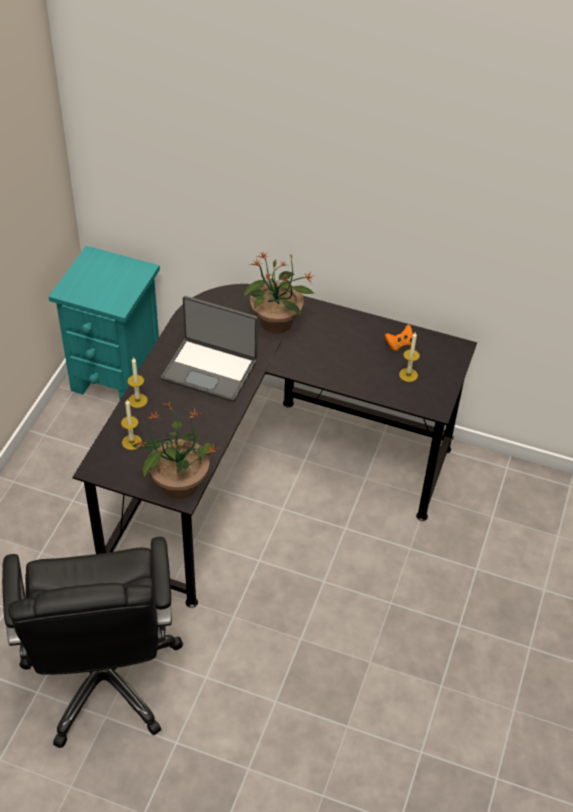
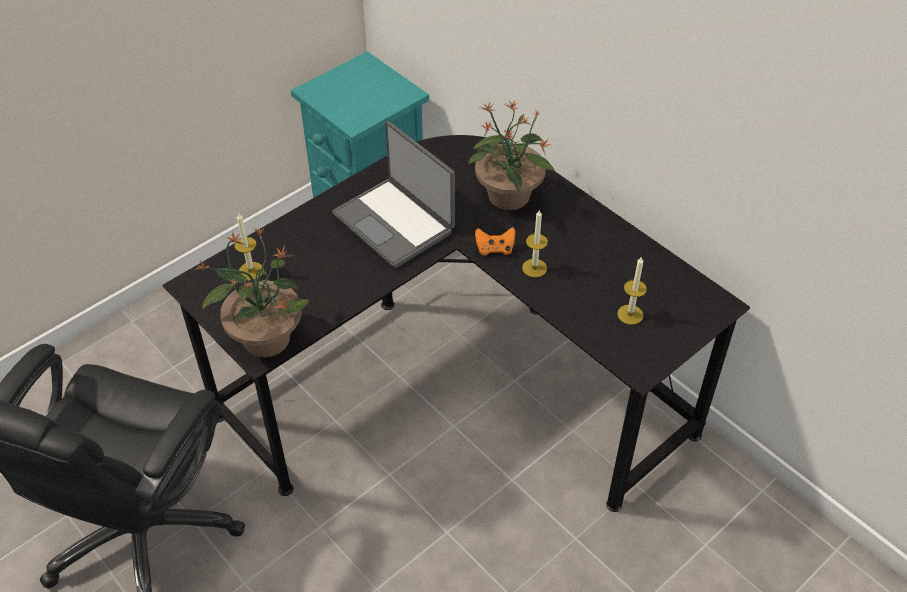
camera: 30 degrees right, 0 degrees up
candle [127,357,148,408] -> candle moved to [522,209,548,277]
orange game controller [385,325,413,351] -> orange game controller moved to [475,227,515,255]

